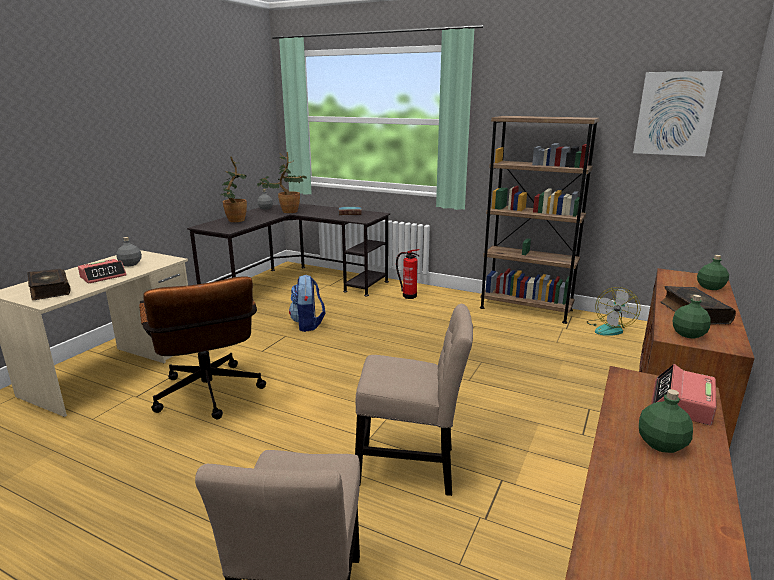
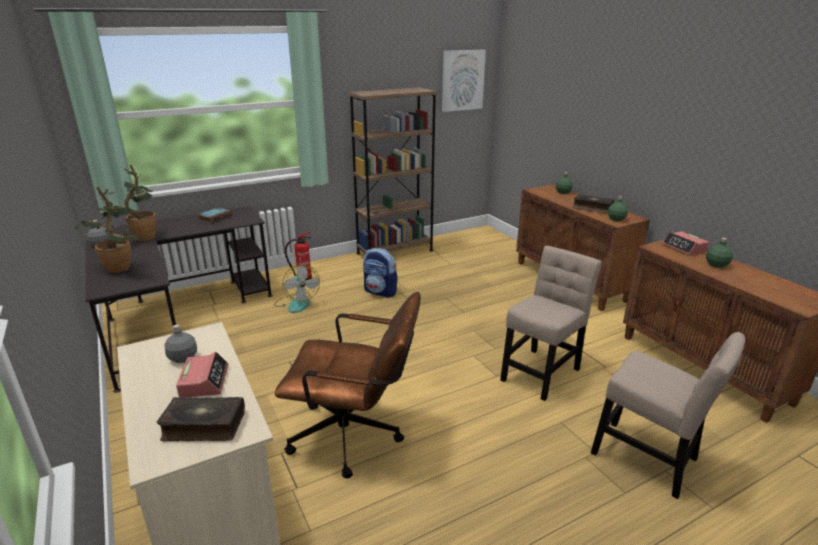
camera: 55 degrees left, 5 degrees up
backpack [289,275,326,332] -> backpack moved to [363,248,398,298]
fan [587,287,641,336] -> fan moved to [274,264,320,313]

